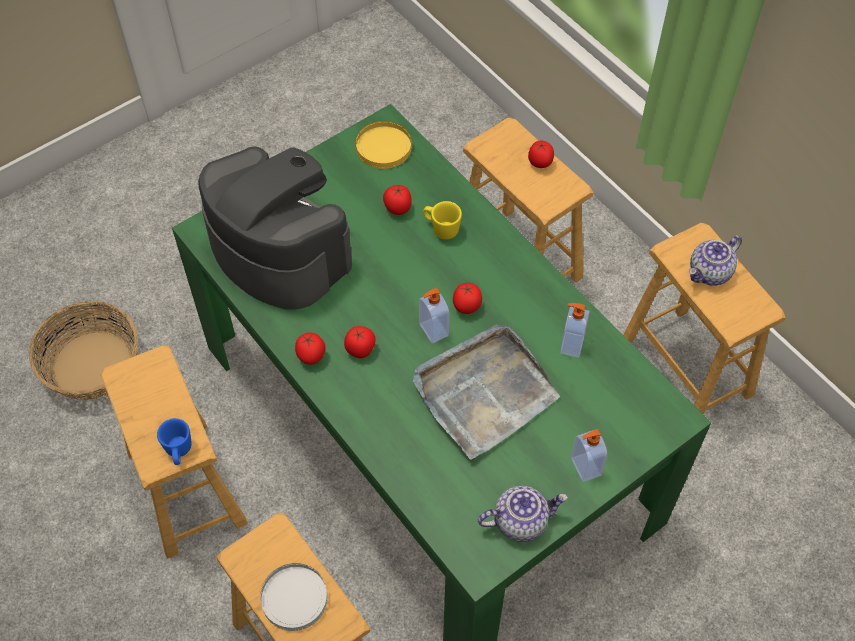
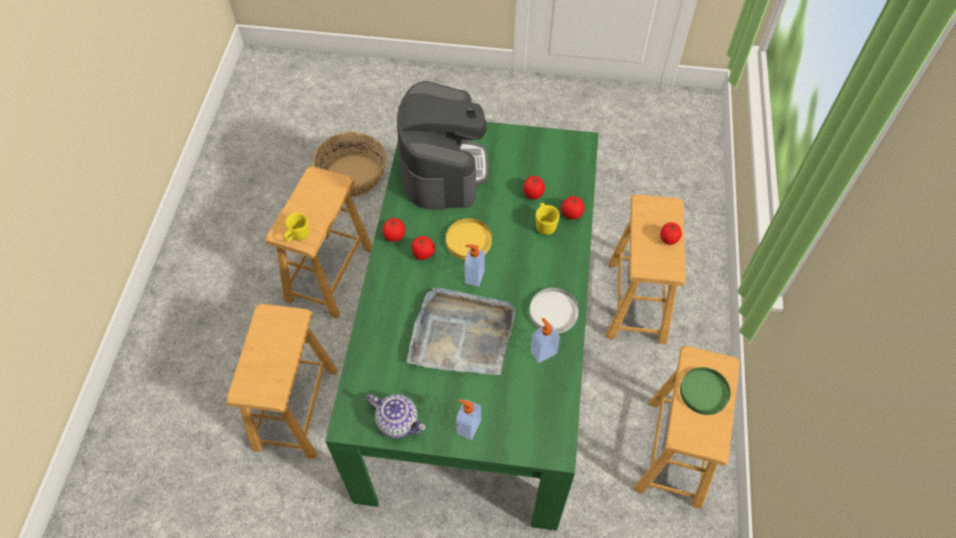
camera: 45 degrees right, 0 degrees up
blue mug [157,418,192,465] -> yellow mug [284,212,309,242]
white plate [260,563,328,631] -> white plate moved to [530,288,579,334]
yellow plate [356,121,411,169] -> yellow plate moved to [446,218,492,260]
tomato [453,283,482,314] -> tomato moved to [561,196,585,219]
teapot [689,235,742,286] -> green plate [680,367,730,415]

